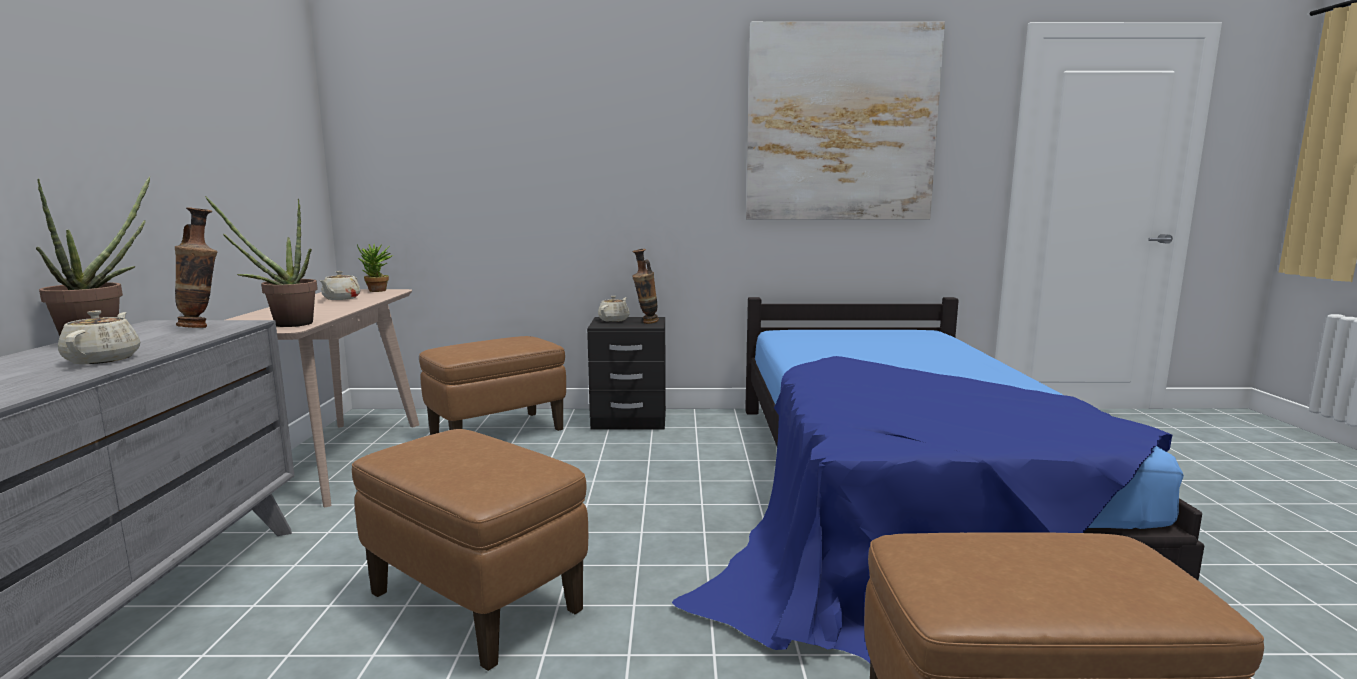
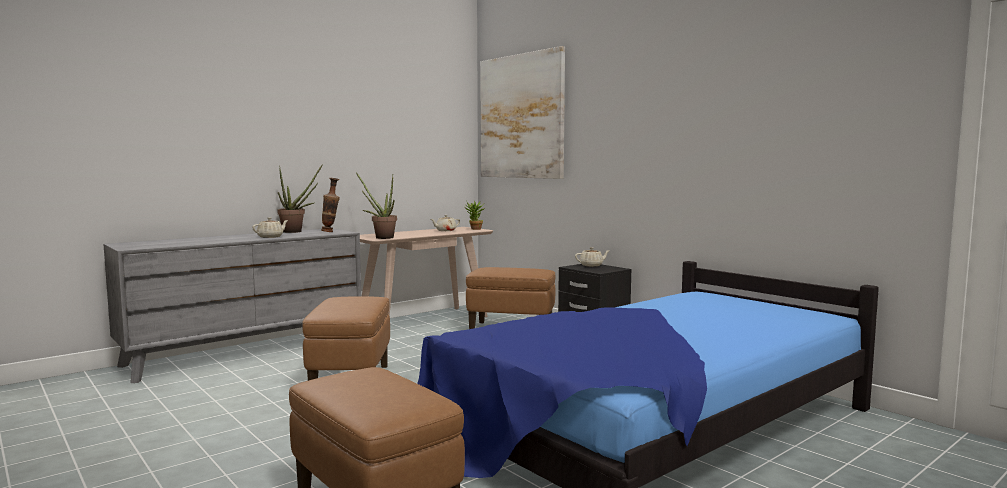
camera: 50 degrees right, 5 degrees down
vase [632,249,659,324] -> none
picture [746,22,945,220] -> picture moved to [480,46,565,179]

